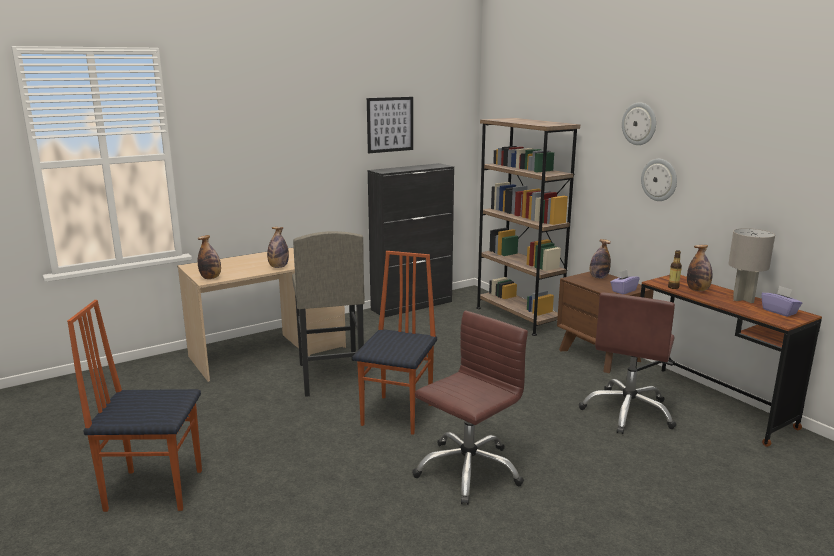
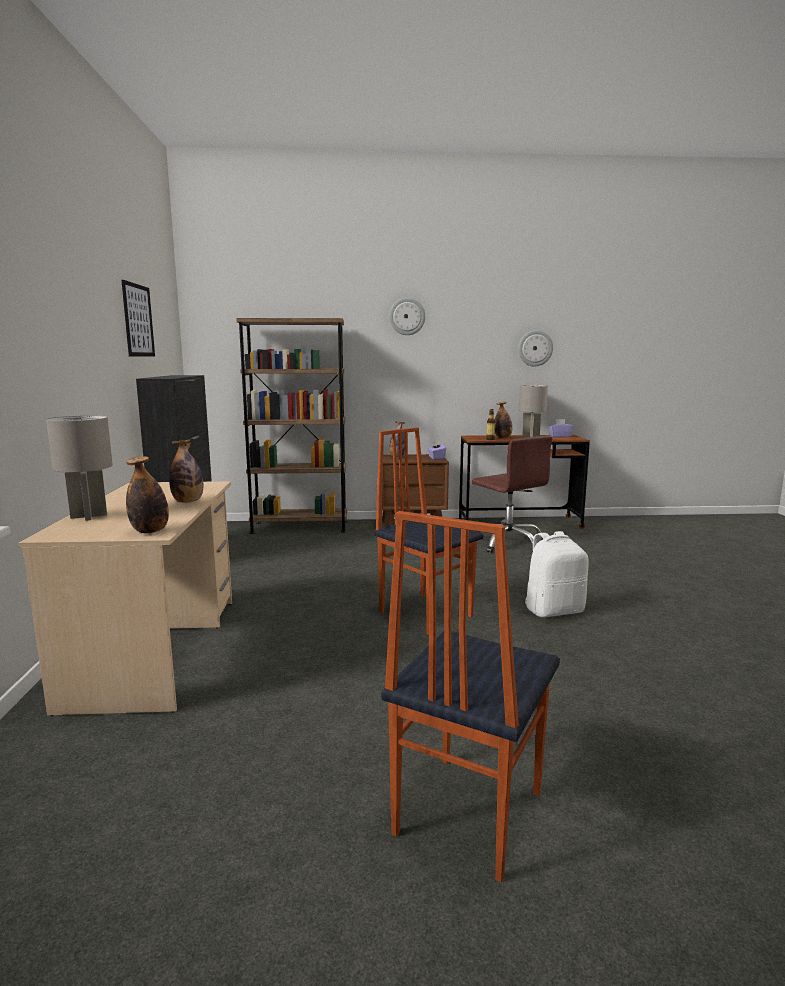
camera: 60 degrees left, 5 degrees down
grey stool [292,231,365,397] -> none
brown office chair [412,311,528,505] -> white backpack [525,531,589,617]
wall clock [641,159,677,201] -> wall clock moved to [518,330,553,367]
none -> grey table lamp [46,415,113,521]

